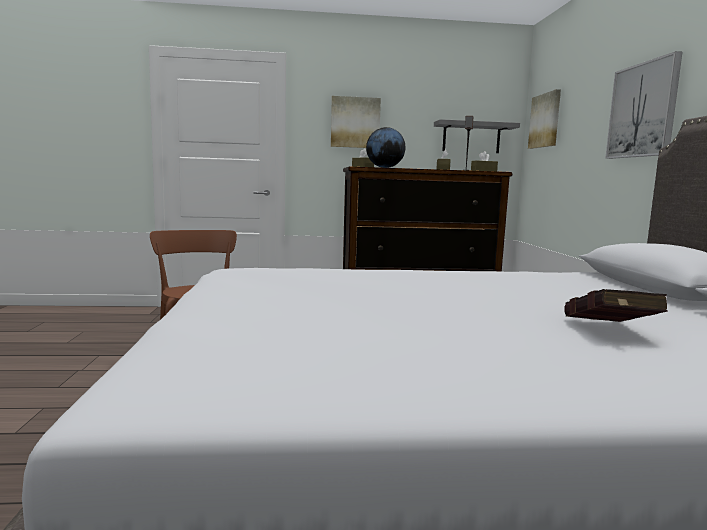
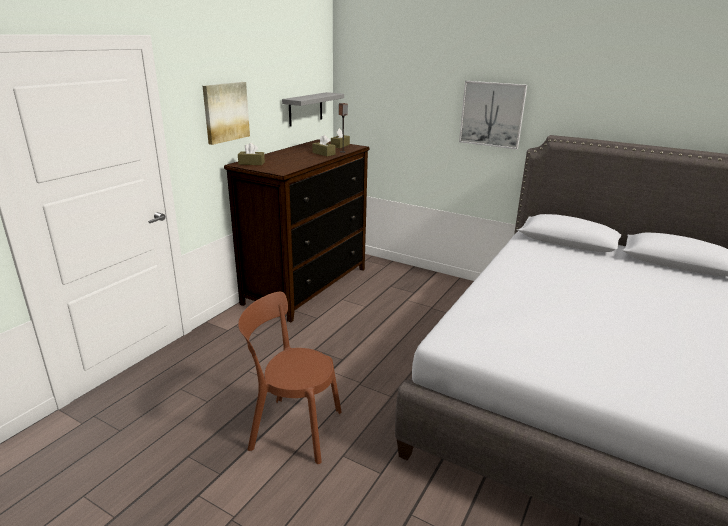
camera: 55 degrees left, 15 degrees up
globe [366,127,405,168] -> none
picture [528,89,561,149] -> none
red book [564,289,668,322] -> none

